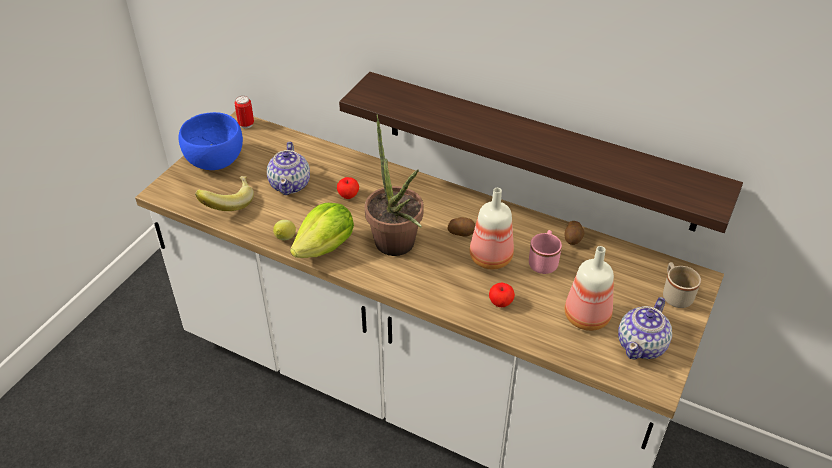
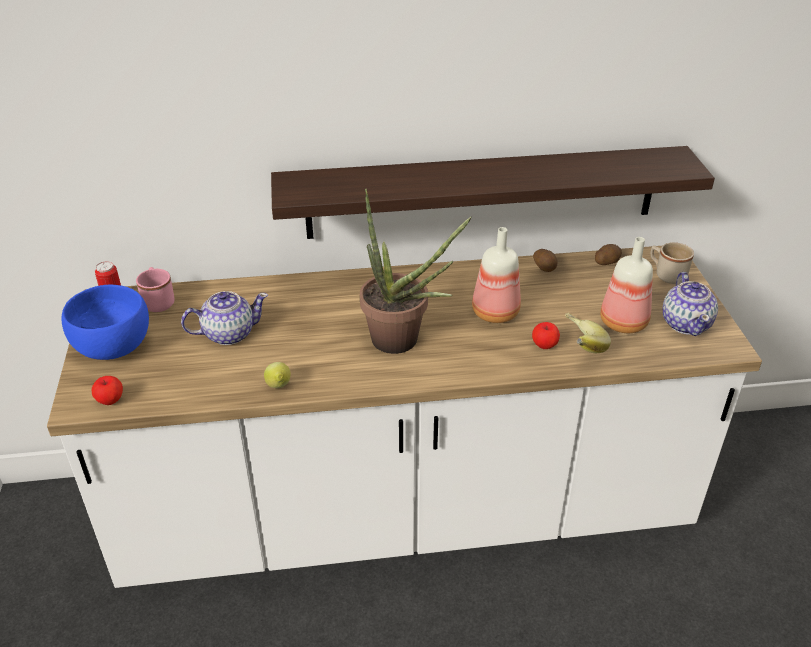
camera: 35 degrees left, 5 degrees down
banana [195,176,254,211] -> banana moved to [565,313,611,353]
teapot [267,142,310,195] -> teapot turned 75 degrees counterclockwise [181,291,268,345]
lettuce [290,203,354,258] -> none
apple [337,177,359,199] -> apple moved to [92,376,123,405]
potato [448,217,476,237] -> potato moved to [595,244,622,265]
pink mug [529,230,562,274] -> pink mug moved to [136,267,175,312]

